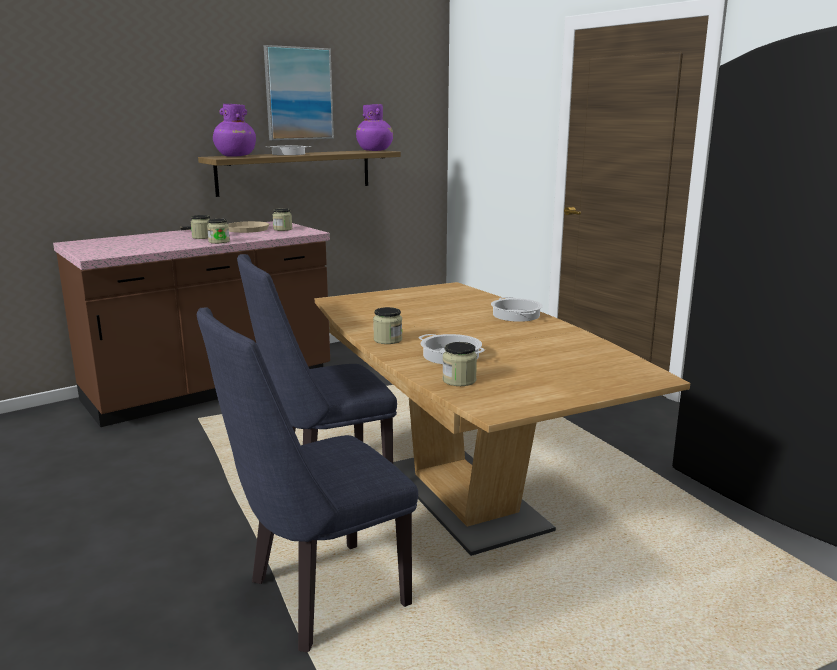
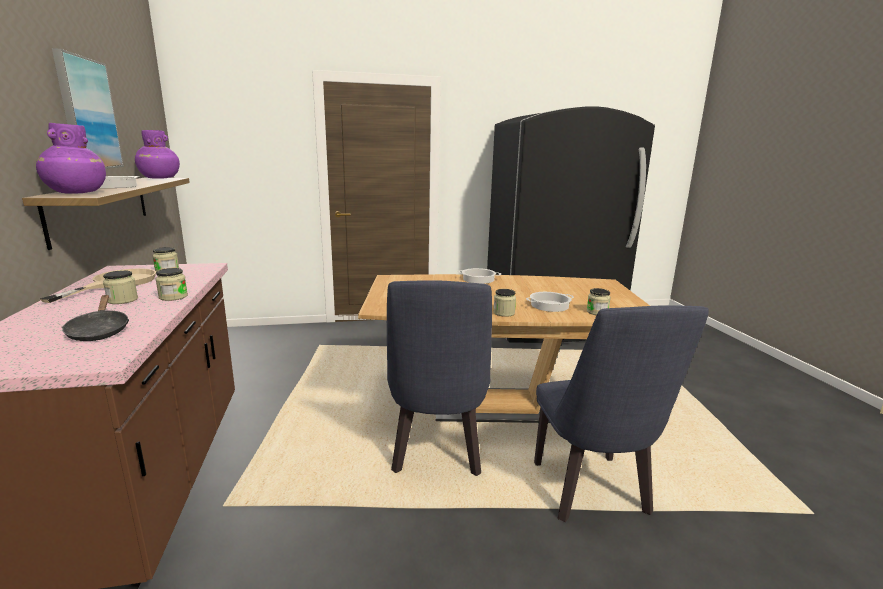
camera: 65 degrees left, 0 degrees up
none -> black frying pan [62,295,129,341]

